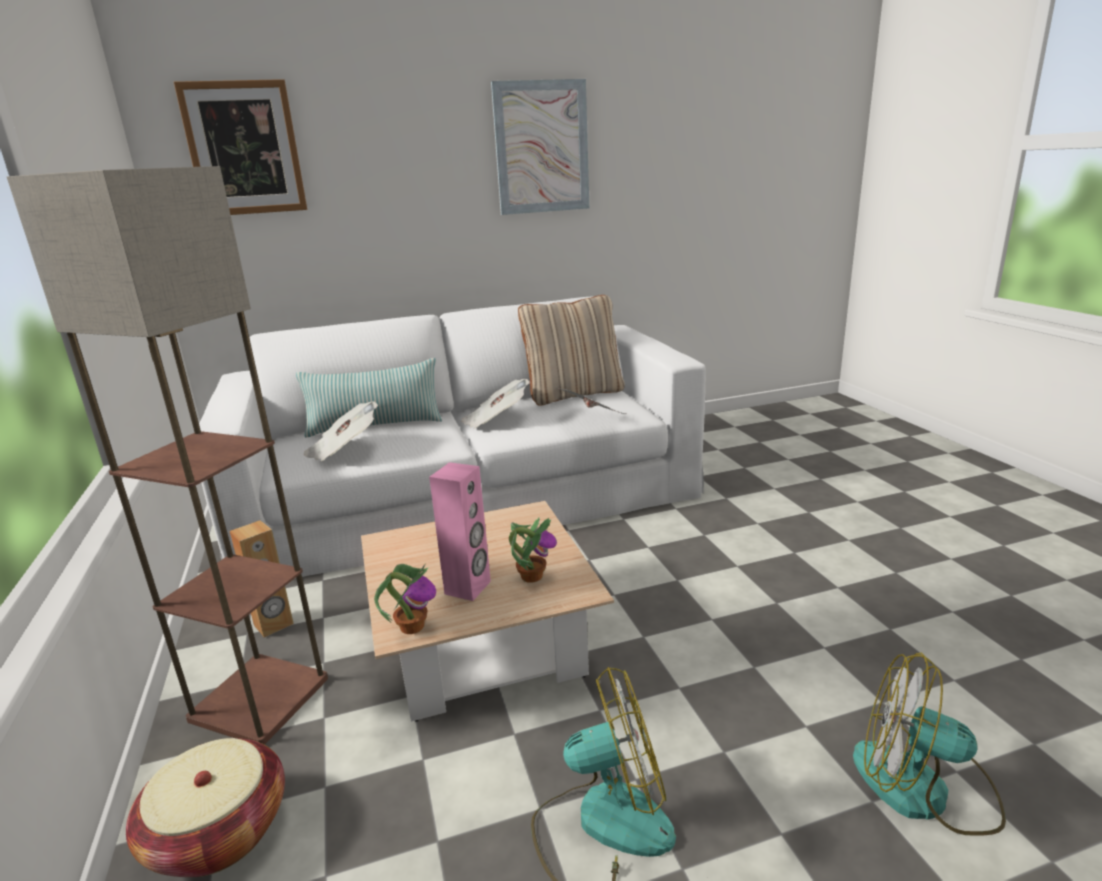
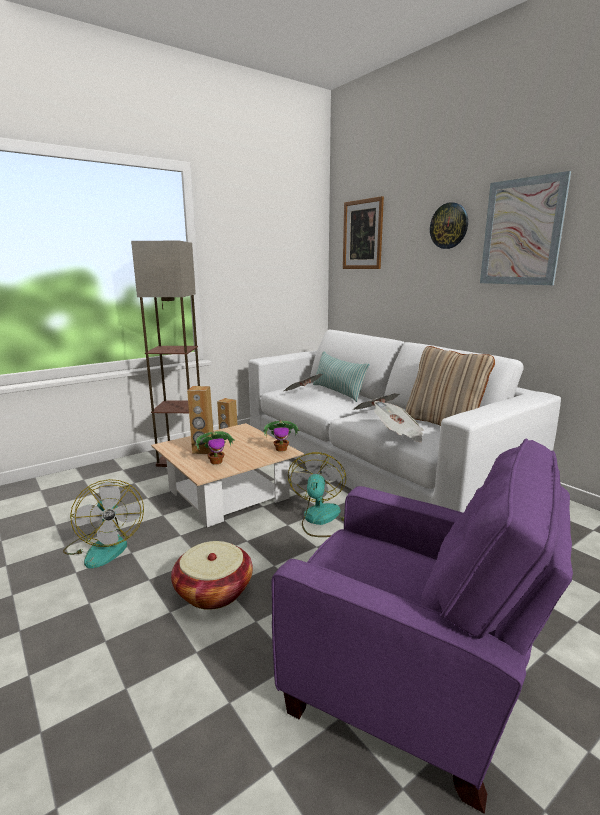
camera: 70 degrees right, 5 degrees down
basket [126,738,285,877] -> basket moved to [171,541,253,610]
potted plant [374,564,436,634] -> potted plant moved to [263,420,300,452]
pink speaker [429,462,491,601] -> brown speaker [187,386,213,454]
fan [853,653,1006,836] -> fan moved to [288,452,346,537]
none -> purple armchair [271,439,573,814]
none -> wall clock [430,202,468,249]

